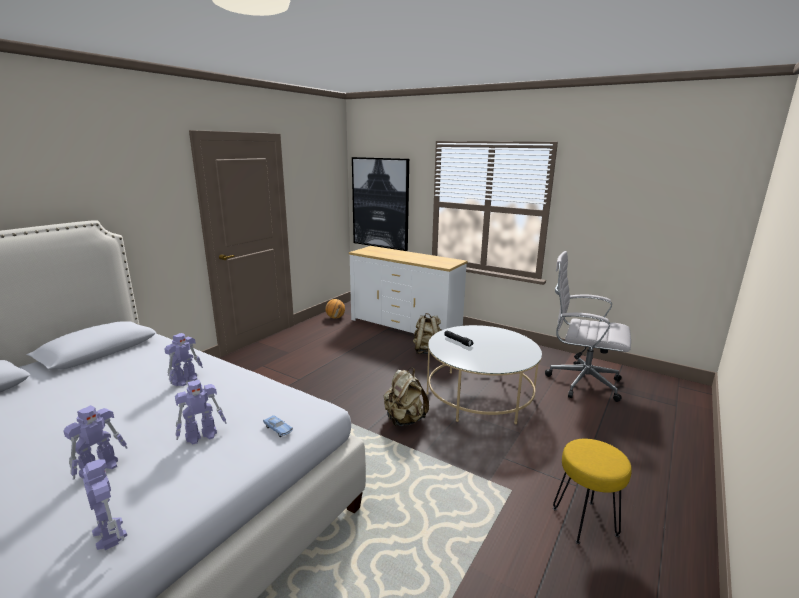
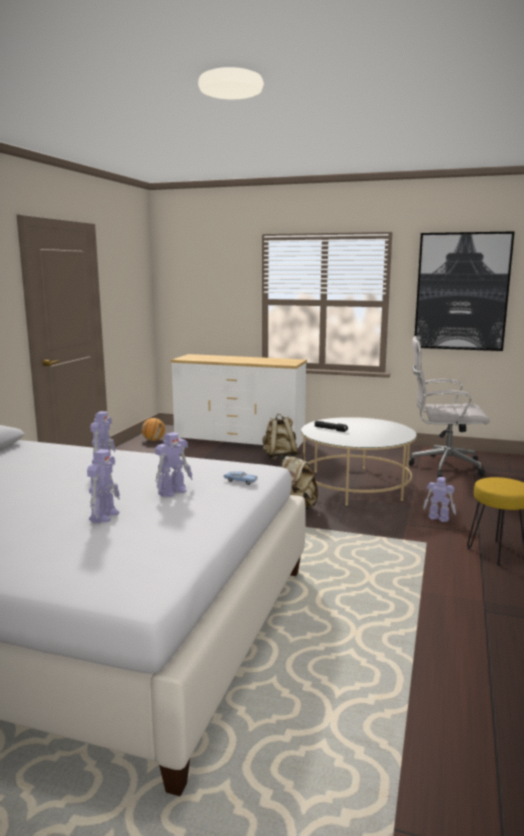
camera: 15 degrees left, 5 degrees down
toy robot [83,459,127,550] -> toy robot moved to [423,477,456,522]
picture [352,157,409,251] -> picture moved to [415,231,515,351]

